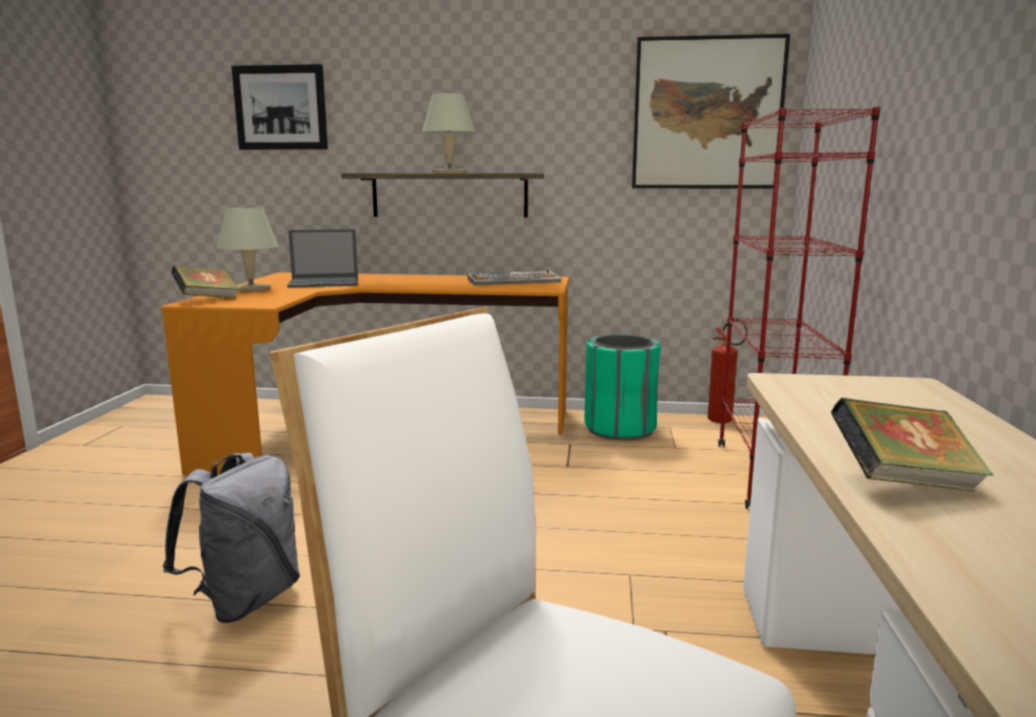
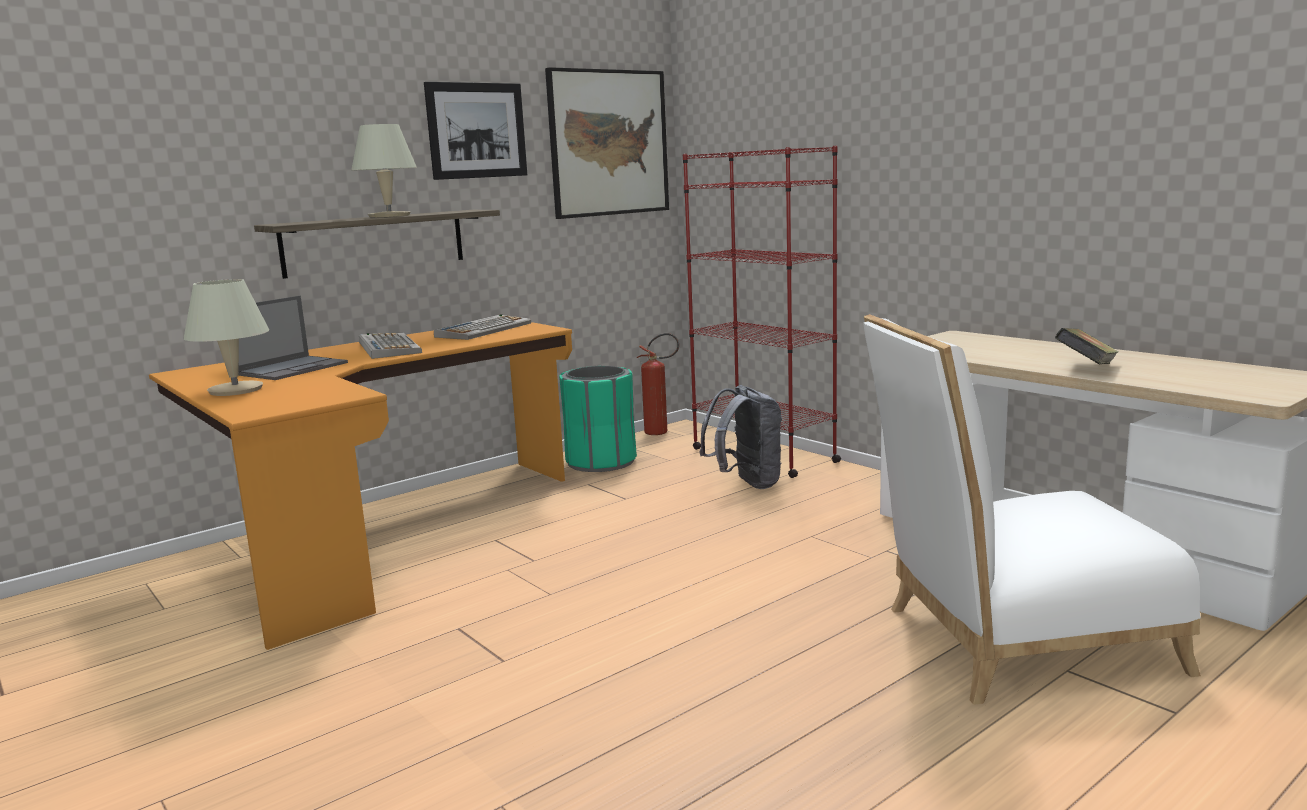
camera: 45 degrees left, 0 degrees up
grey backpack [163,453,300,623] -> grey backpack moved to [699,385,782,489]
book [171,265,239,298] -> none
picture [231,64,328,150] -> picture moved to [424,82,527,180]
none -> keyboard [359,333,422,359]

